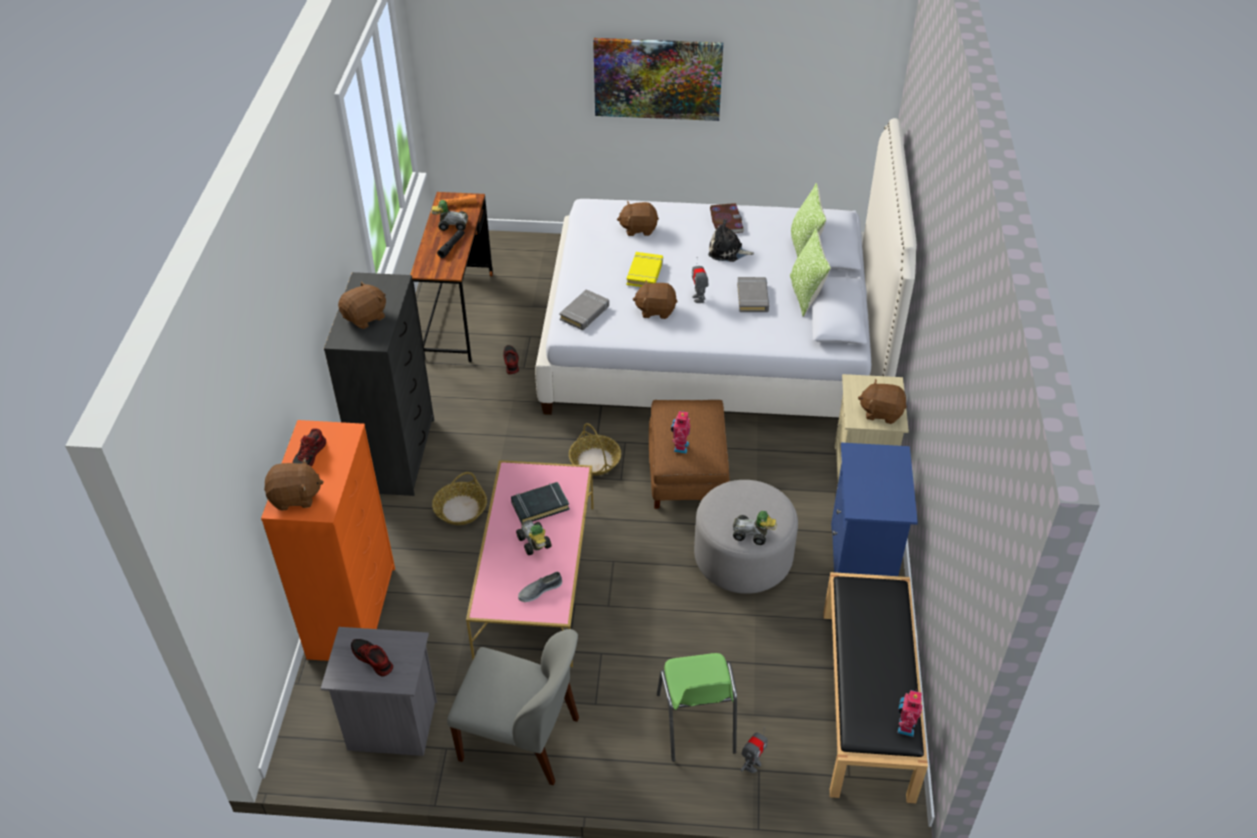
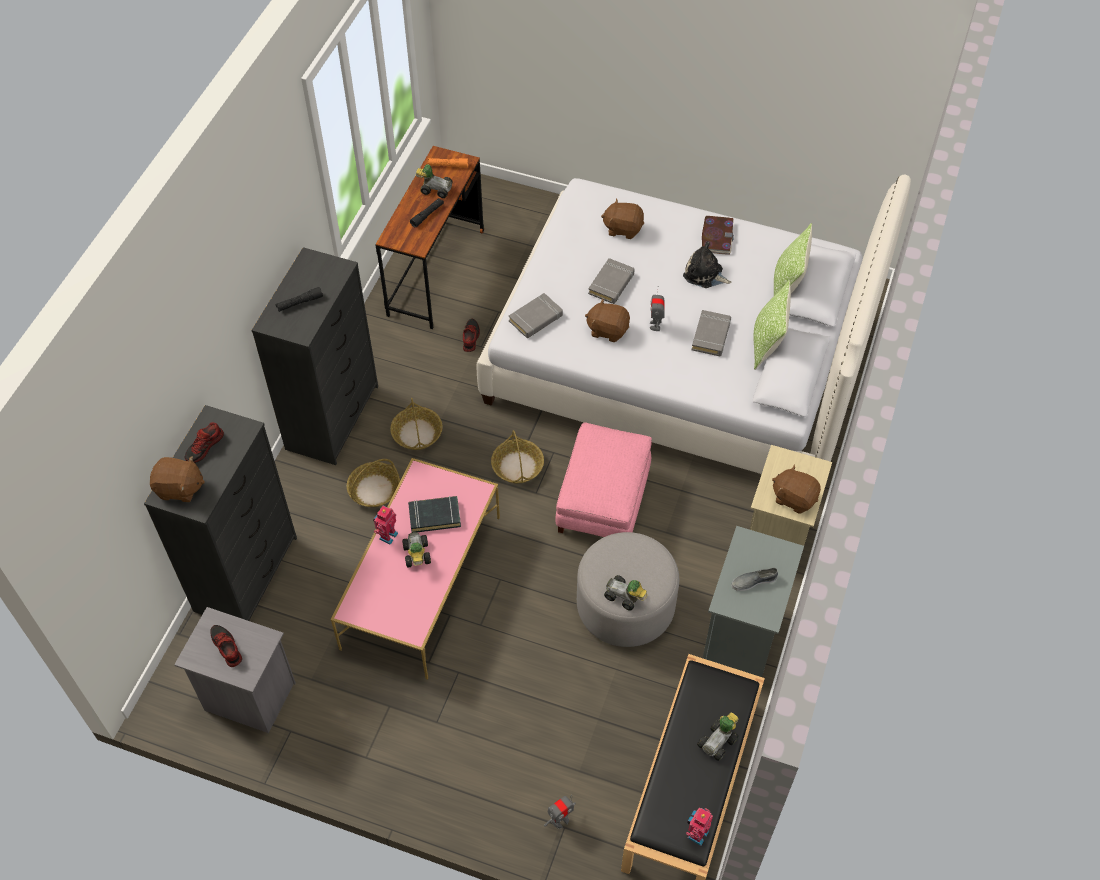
camera: 15 degrees right, 10 degrees up
orange dresser [261,420,395,661] -> black dresser [144,405,297,621]
brown plush toy [338,281,386,329] -> black flashlight [276,287,323,312]
grey chair [447,629,579,785] -> none
grey shoe [518,572,562,602] -> grey shoe moved to [731,568,778,591]
picture [593,38,723,121] -> none
yellow book [626,252,663,287] -> grey book [588,258,635,304]
brown ottoman [649,400,730,509] -> pink ottoman [555,422,652,537]
green chair [657,653,737,762] -> none
toy robot [671,411,690,454] -> toy robot moved to [373,506,398,545]
blue nightstand [831,443,918,576] -> grey nightstand [703,526,804,677]
none -> basket [390,398,443,450]
none -> toy car [697,713,739,761]

